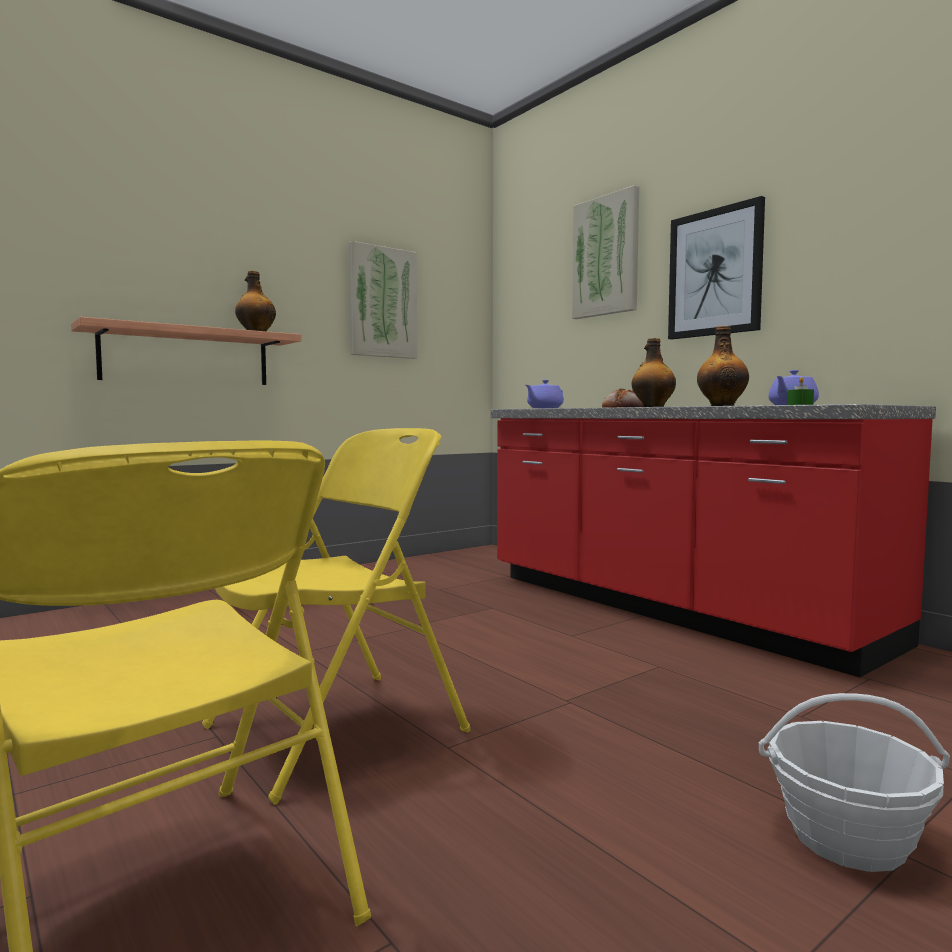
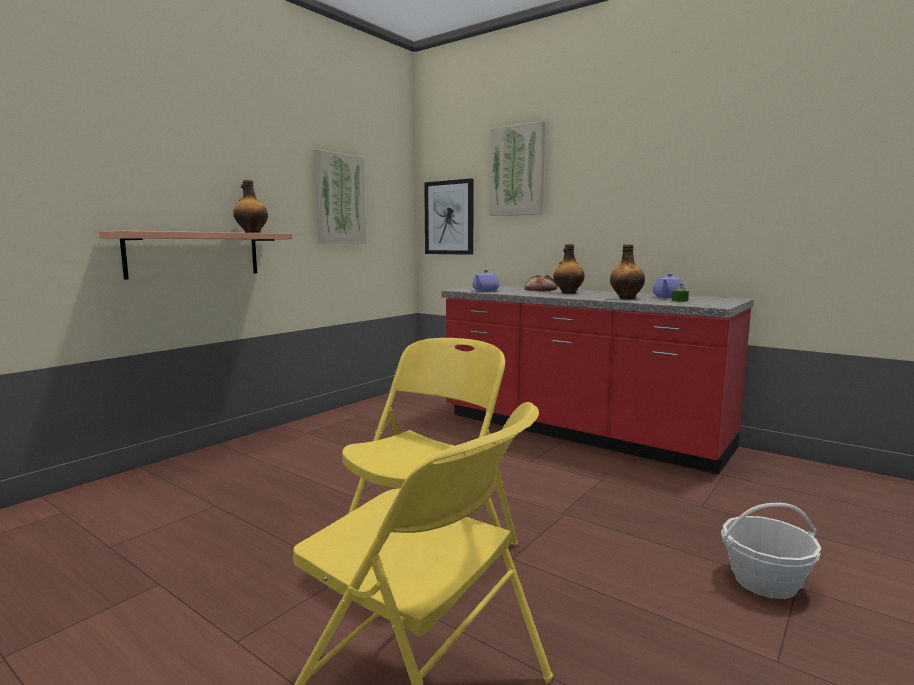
camera: 15 degrees left, 5 degrees up
picture [668,196,765,339] -> picture moved to [424,178,474,255]

